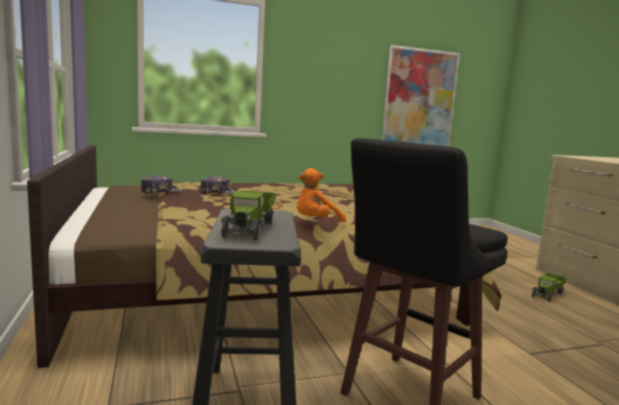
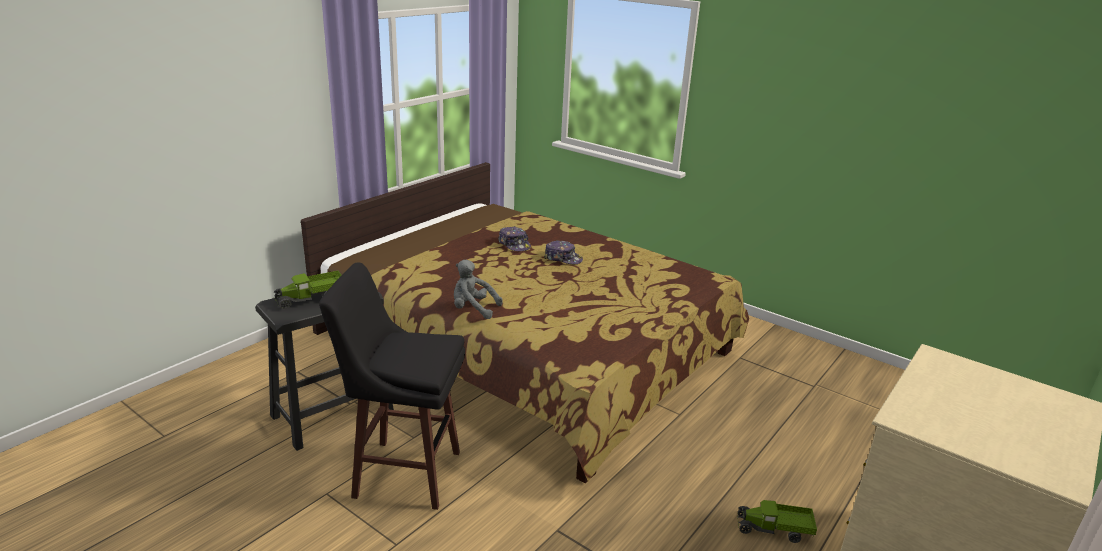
camera: 55 degrees right, 15 degrees up
cap [140,175,181,194] -> cap moved to [544,240,583,264]
orange plush toy [297,168,346,222] -> grey plush toy [454,260,503,319]
picture [382,45,460,147] -> none

